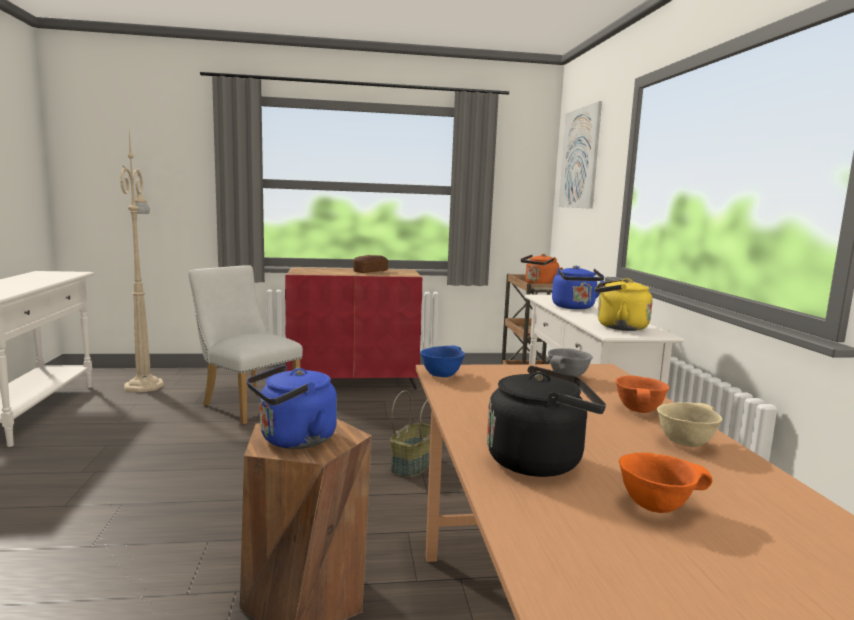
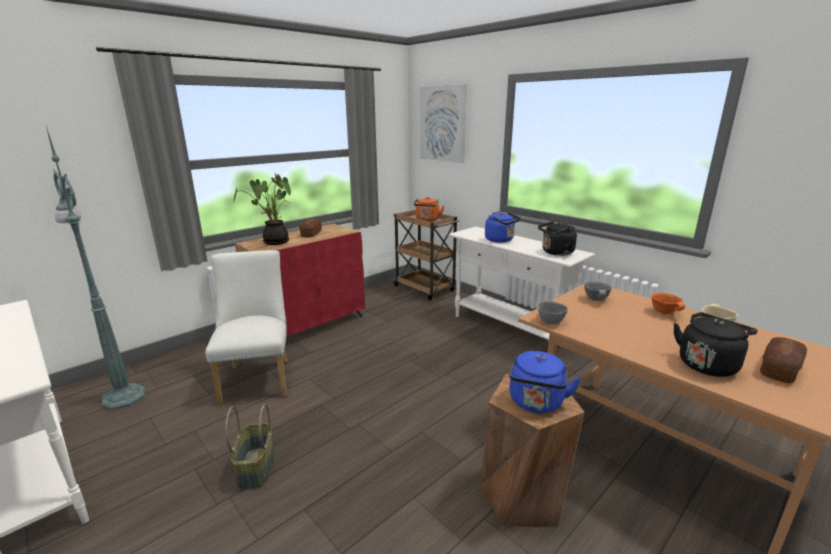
camera: 35 degrees left, 10 degrees up
beige floor lamp [120,132,164,393] -> green floor lamp [46,126,146,411]
white chair [188,265,303,425] -> white chair turned 75 degrees clockwise [205,250,288,405]
basket [390,390,431,478] -> basket moved to [225,404,274,489]
blue bowl [420,345,465,377] -> grey bowl [537,299,568,324]
yellow kettle [595,278,653,331] -> black kettle [538,221,577,256]
orange bowl [619,453,712,513] -> bread [760,337,807,383]
none -> potted plant [234,174,291,245]

